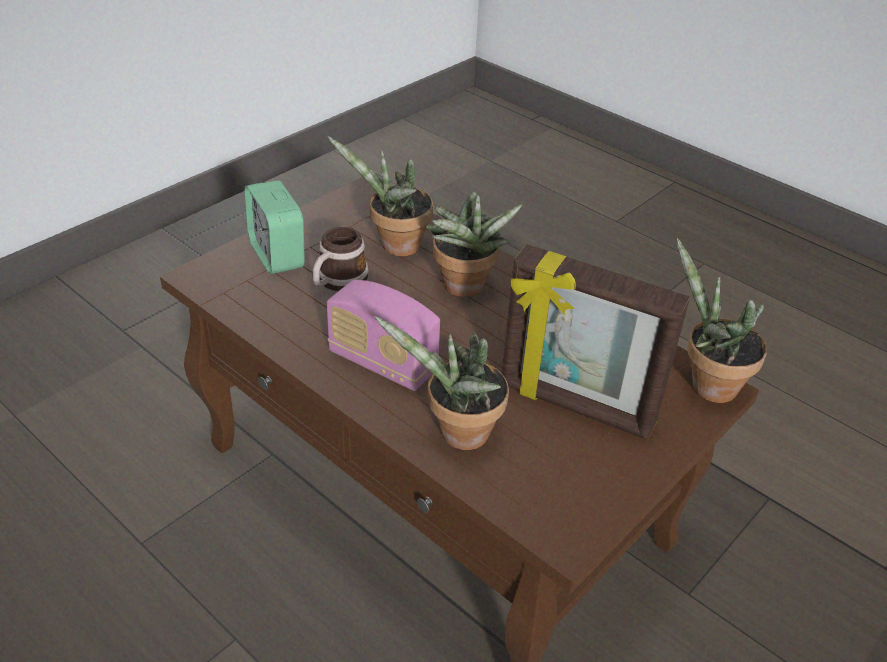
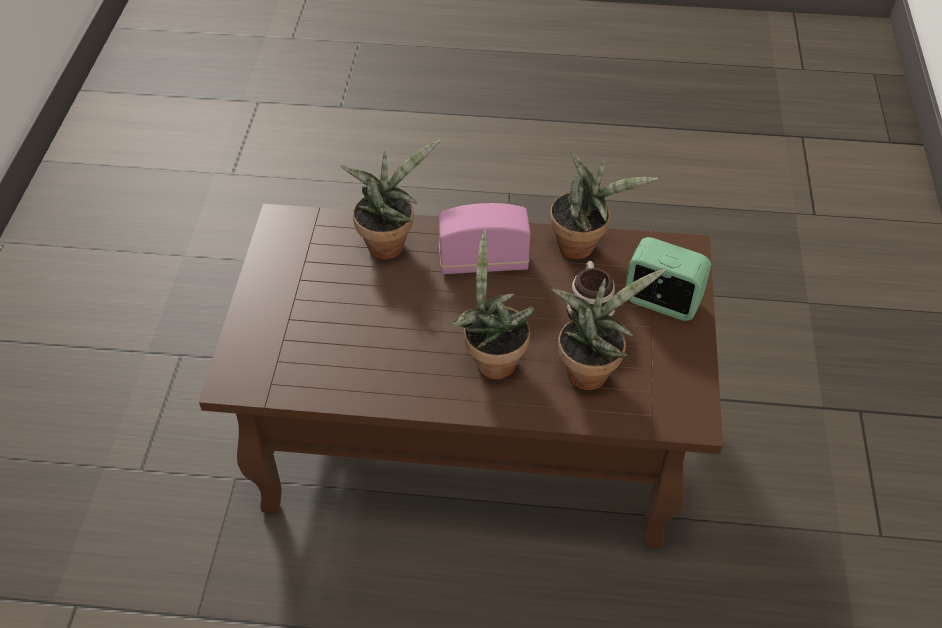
camera: 145 degrees right, 10 degrees up
picture frame [502,244,690,440] -> none
potted plant [676,238,767,403] -> potted plant moved to [550,151,658,259]

